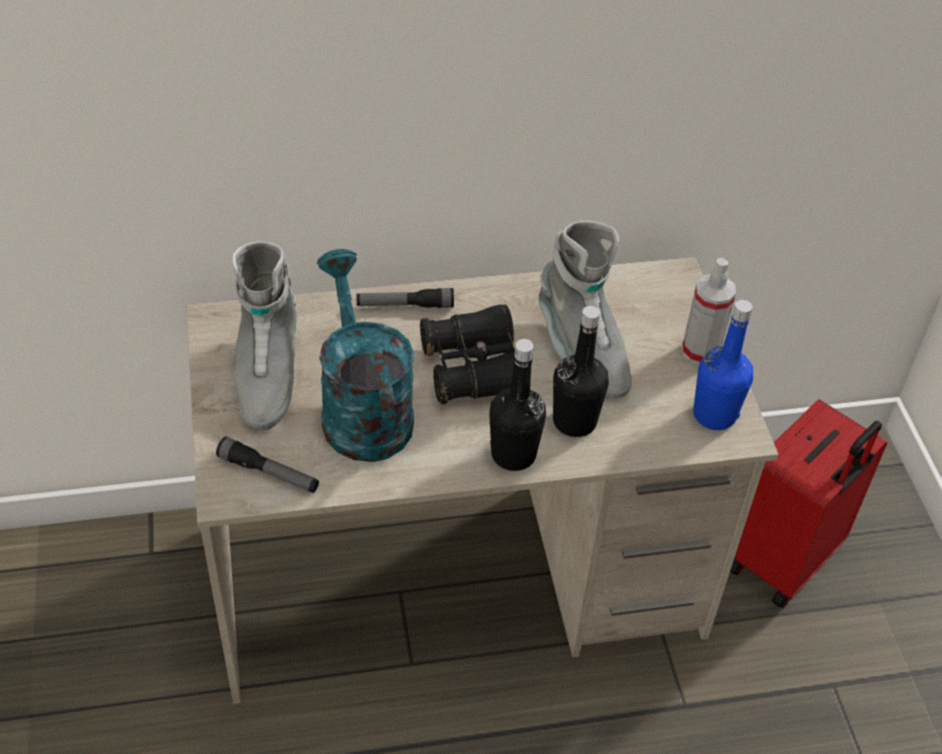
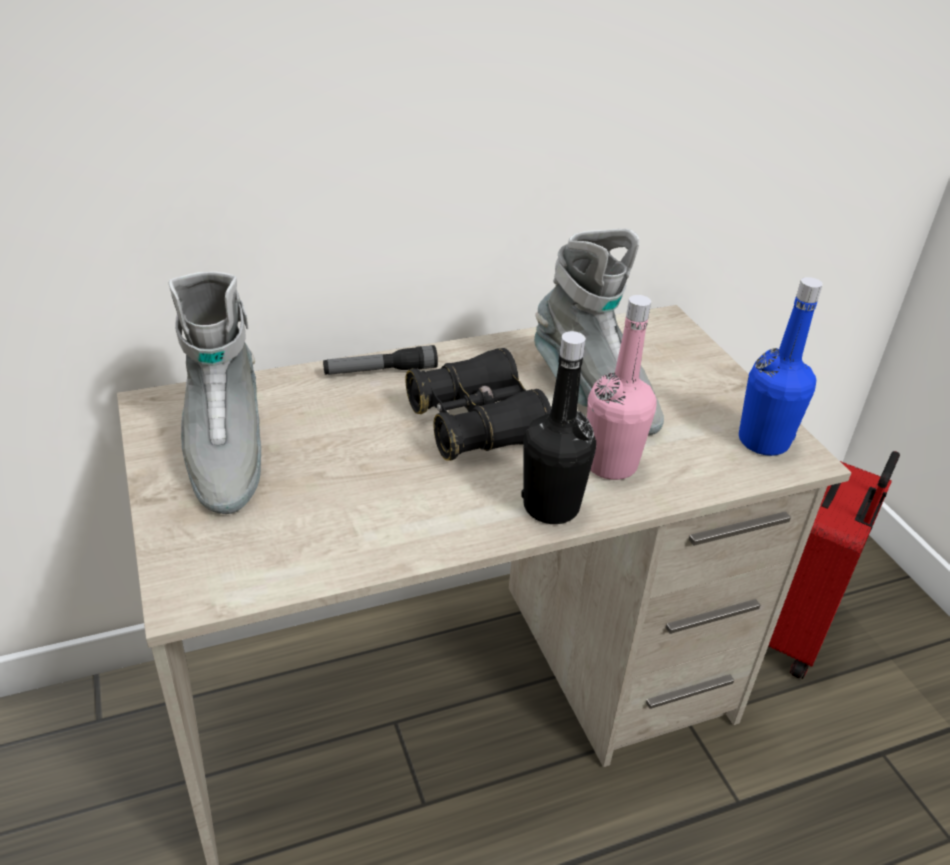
camera: 10 degrees left, 10 degrees down
flashlight [216,436,319,493] -> none
turquoise watering can [317,249,414,462] -> none
black bottle [553,306,609,437] -> pink bottle [587,295,657,480]
spray bottle [682,258,736,365] -> none

